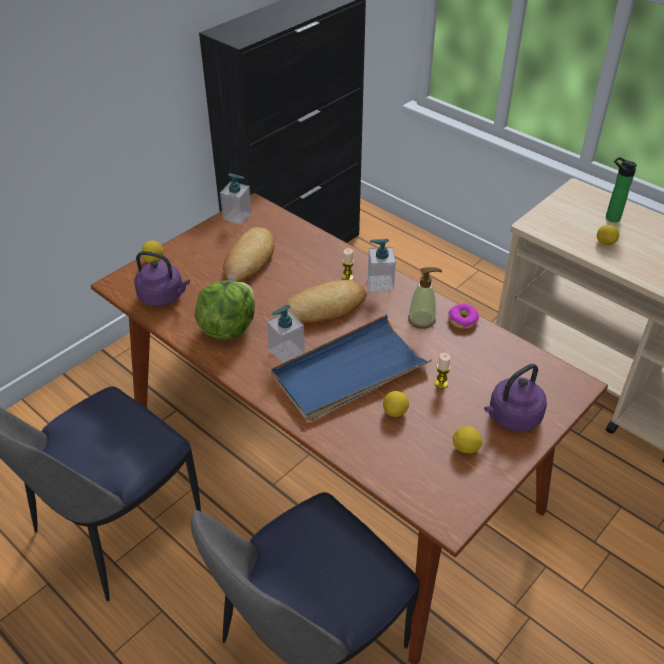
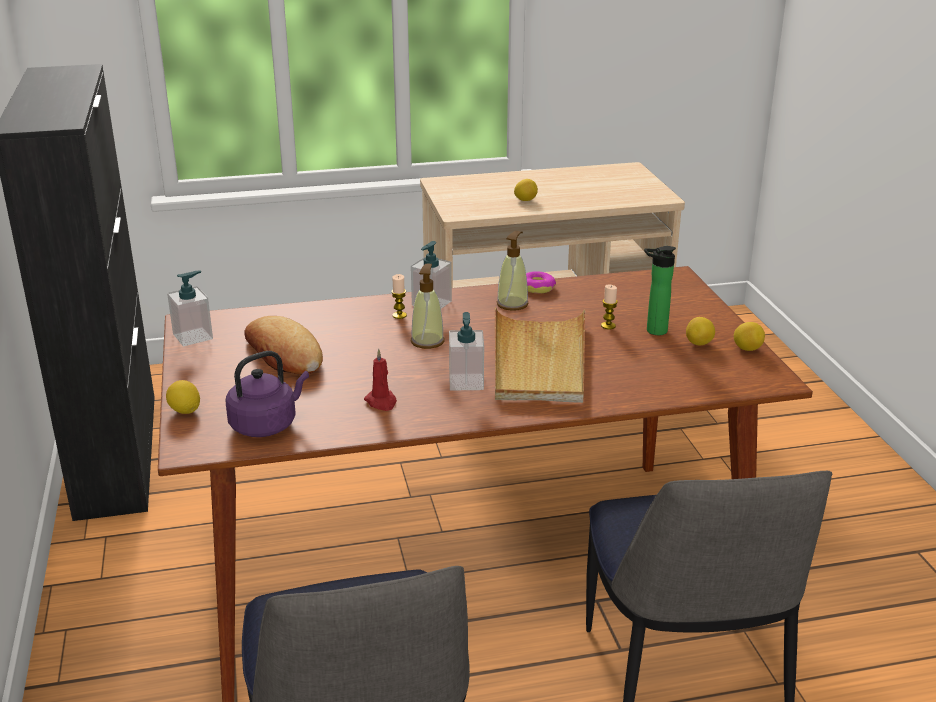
camera: 55 degrees left, 15 degrees down
lettuce [195,280,255,340] -> red candle [364,349,397,411]
blue tray [271,314,432,421] -> beige tray [495,307,585,403]
bread [282,280,367,324] -> soap dispenser [411,263,445,349]
lemon [383,391,409,417] -> lemon moved to [734,322,765,351]
purple kettle [484,364,547,432] -> none
bottle [606,157,637,222] -> bottle moved to [644,246,676,335]

